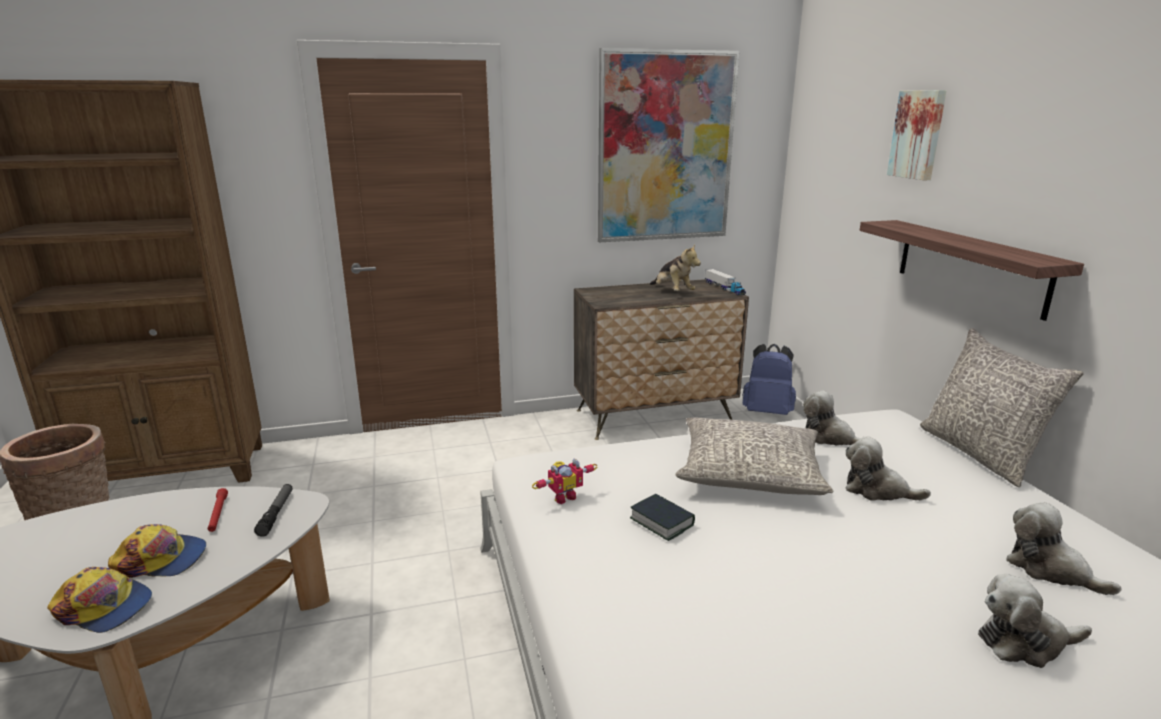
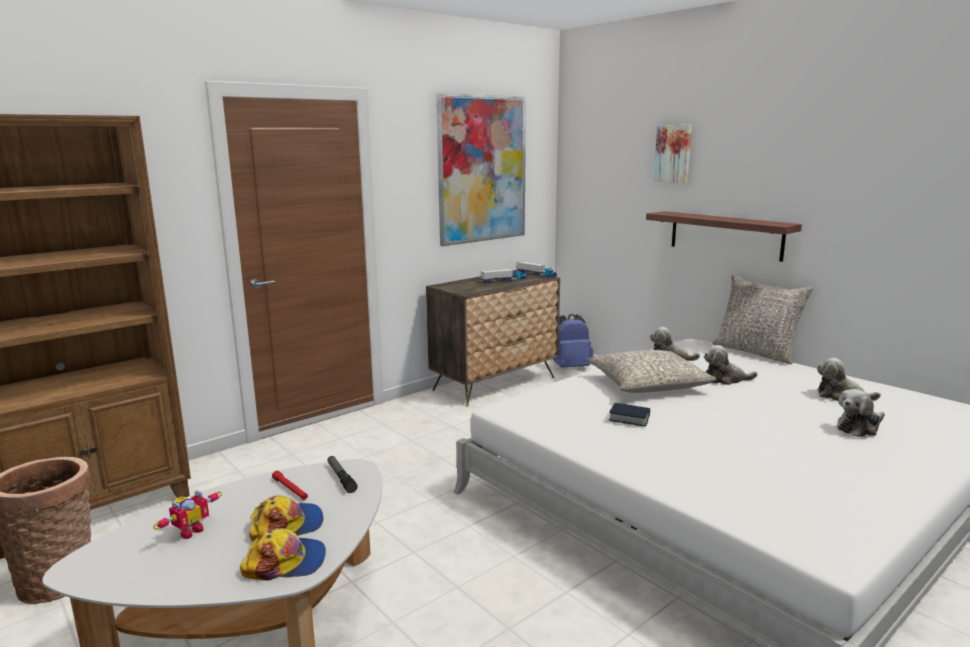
camera: 25 degrees left, 5 degrees down
toy robot [532,459,597,504] -> toy robot moved to [153,490,222,539]
plush toy [650,244,701,291] -> toy truck [481,269,527,283]

